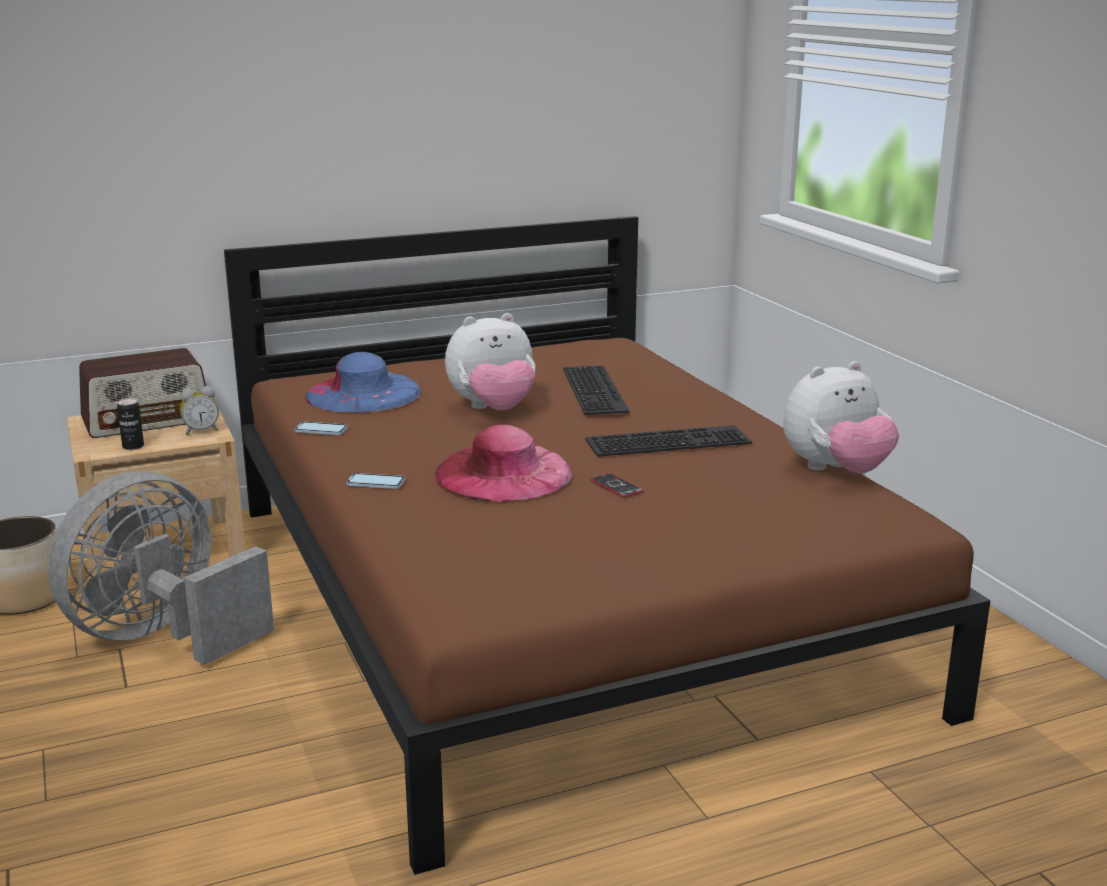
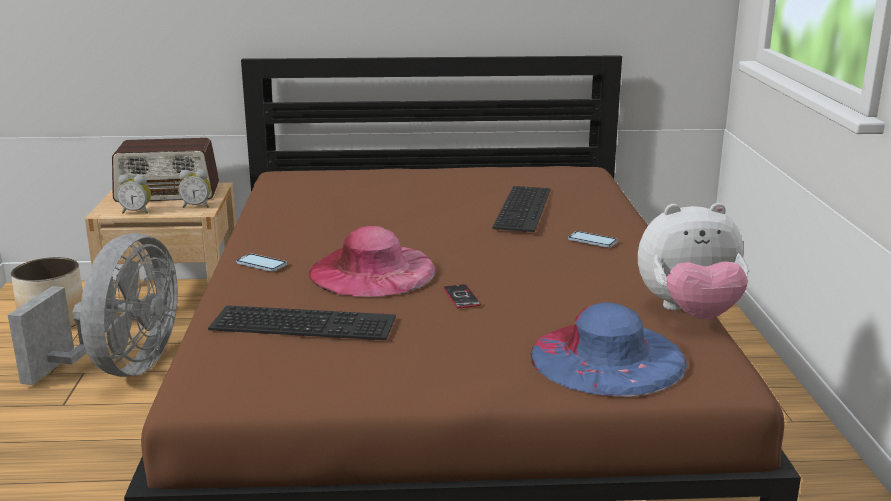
camera: 20 degrees right, 0 degrees up
grey fan [48,472,274,665] -> grey fan turned 135 degrees clockwise [8,233,178,385]
can [117,398,144,450] -> alarm clock [117,174,151,214]
phone [294,422,348,435] -> phone moved to [568,231,618,248]
blue hat [305,352,422,413] -> blue hat moved to [530,302,687,397]
plush toy [445,313,536,410] -> none
keyboard [585,425,752,457] -> keyboard moved to [208,305,396,340]

